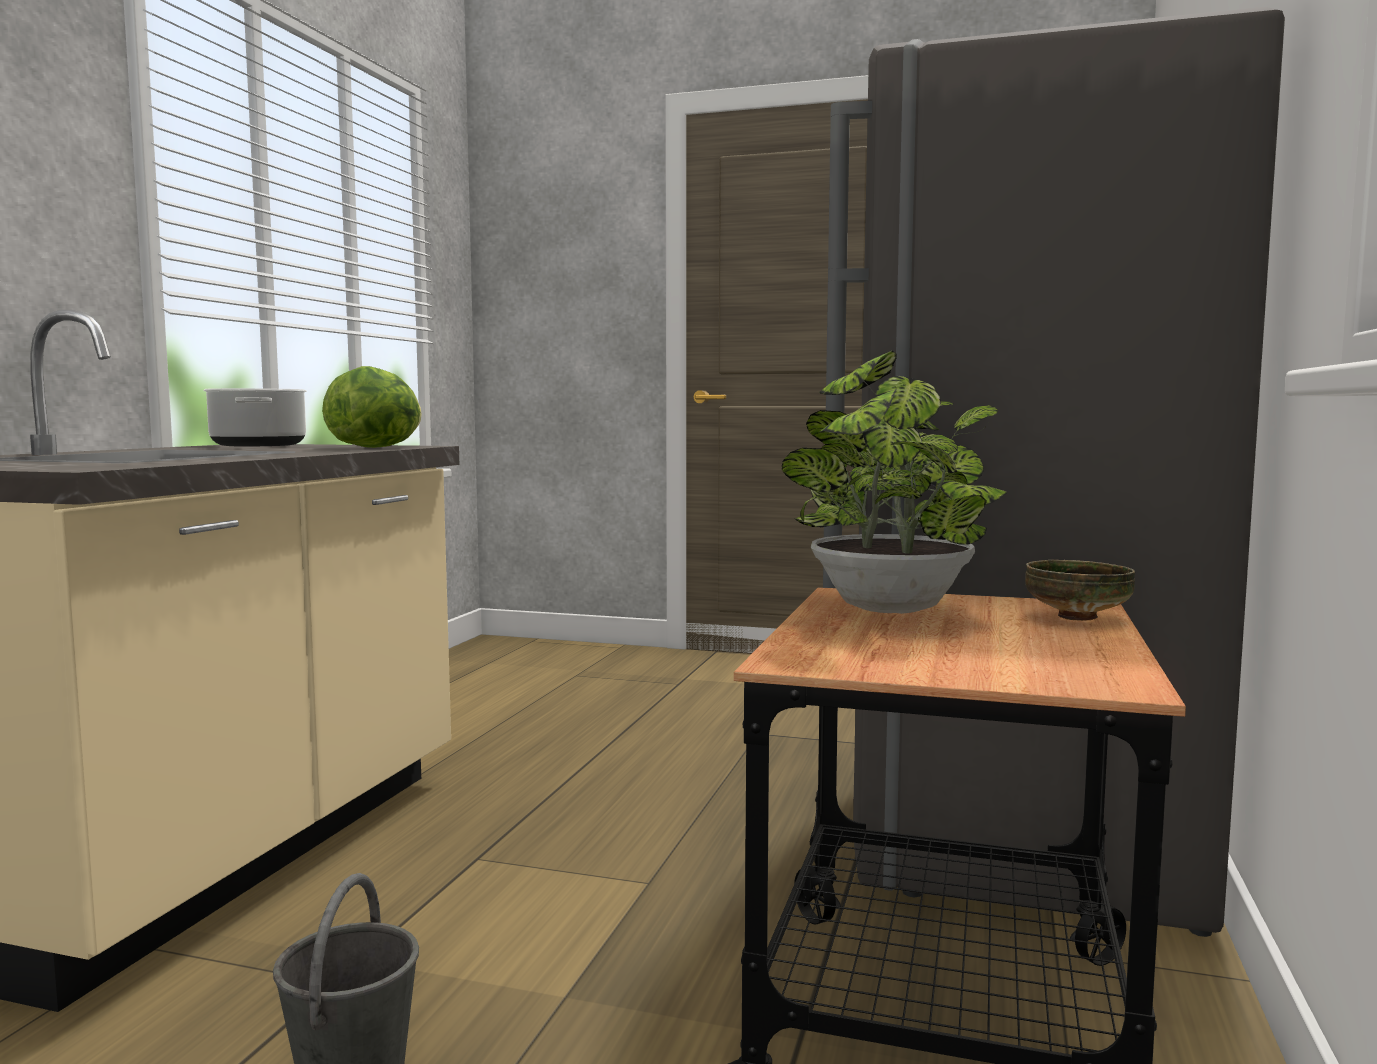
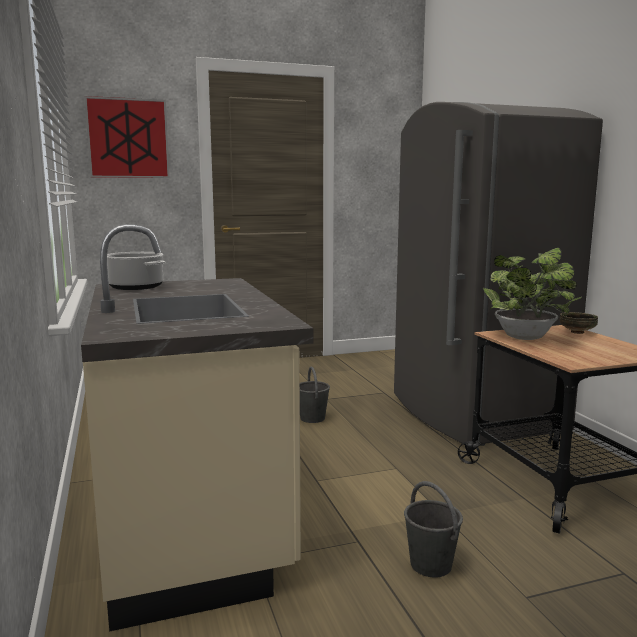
camera: 35 degrees left, 5 degrees up
lettuce [322,366,422,448] -> none
none -> picture [84,96,170,178]
none -> grey bucket [300,366,330,423]

